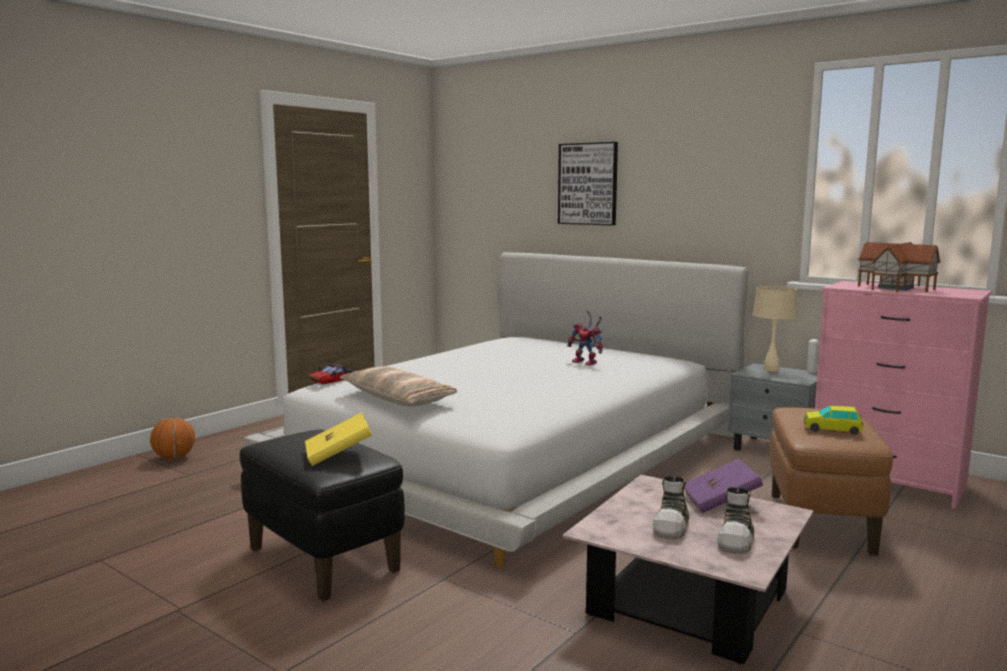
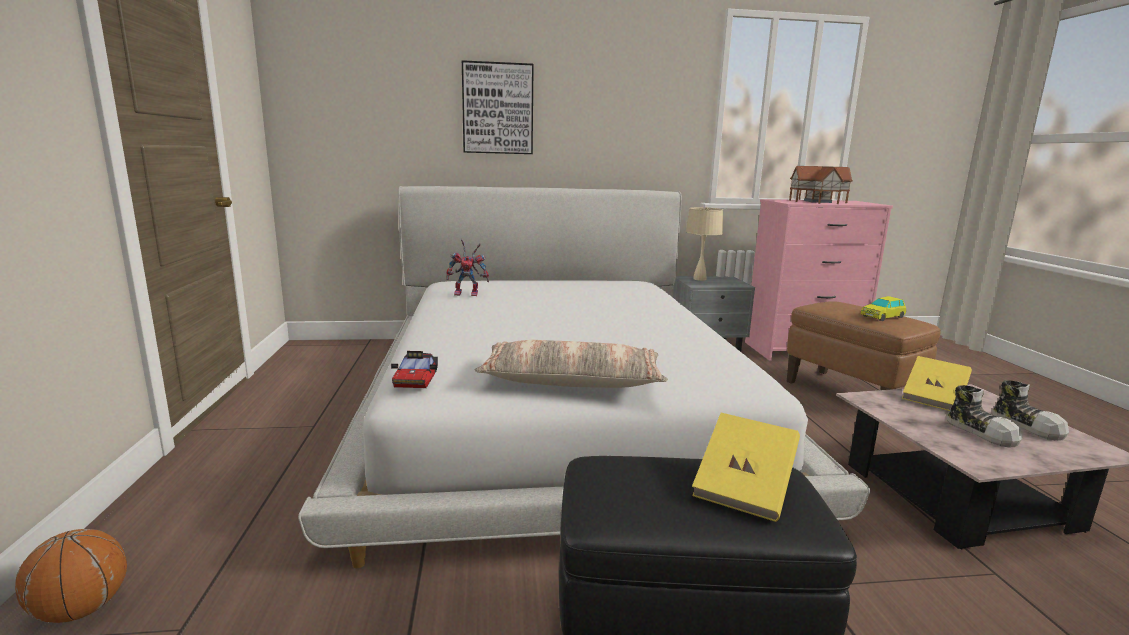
camera: 45 degrees left, 5 degrees up
toy robot [567,311,603,365] -> toy robot moved to [446,239,489,296]
purple book [684,459,763,513] -> yellow book [902,356,972,411]

